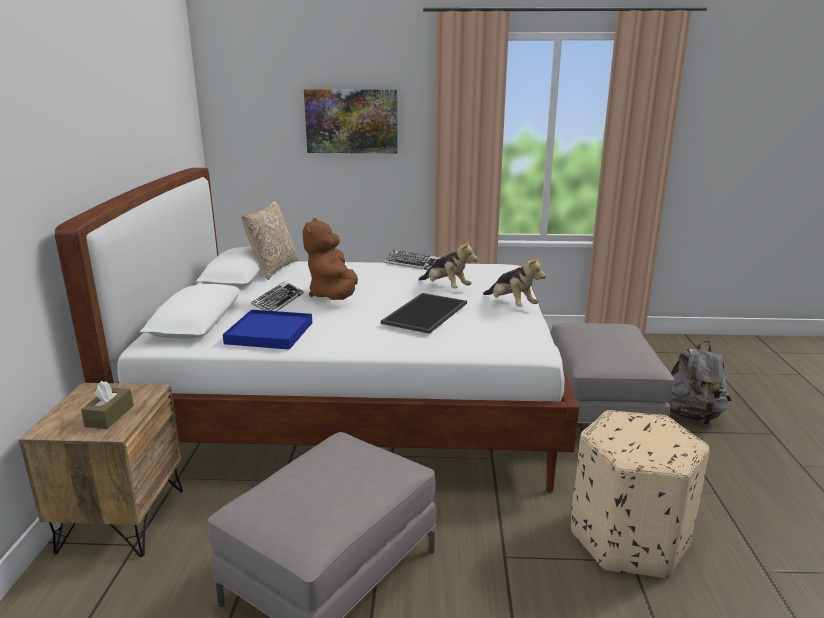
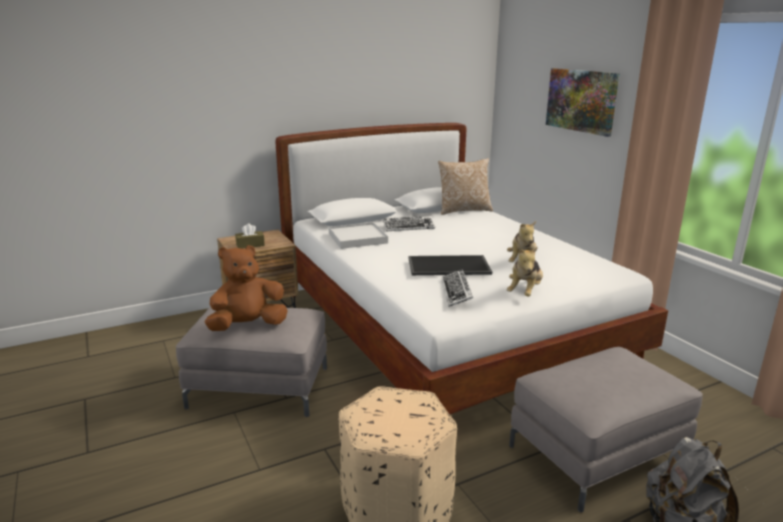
camera: 60 degrees right, 0 degrees up
blue tray [223,310,312,350] -> white tray [329,222,388,249]
brown plush toy [302,218,358,300] -> brown plush toy moved to [205,245,288,331]
keyboard [384,250,441,270] -> keyboard moved to [441,269,473,307]

